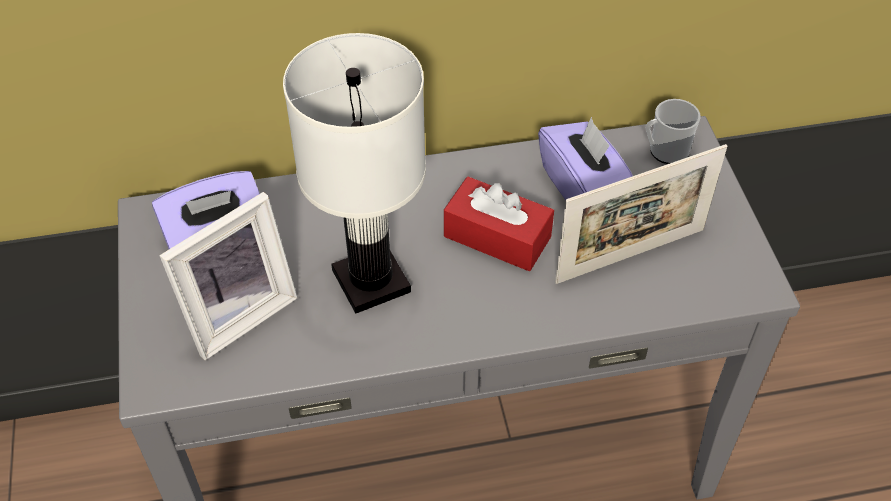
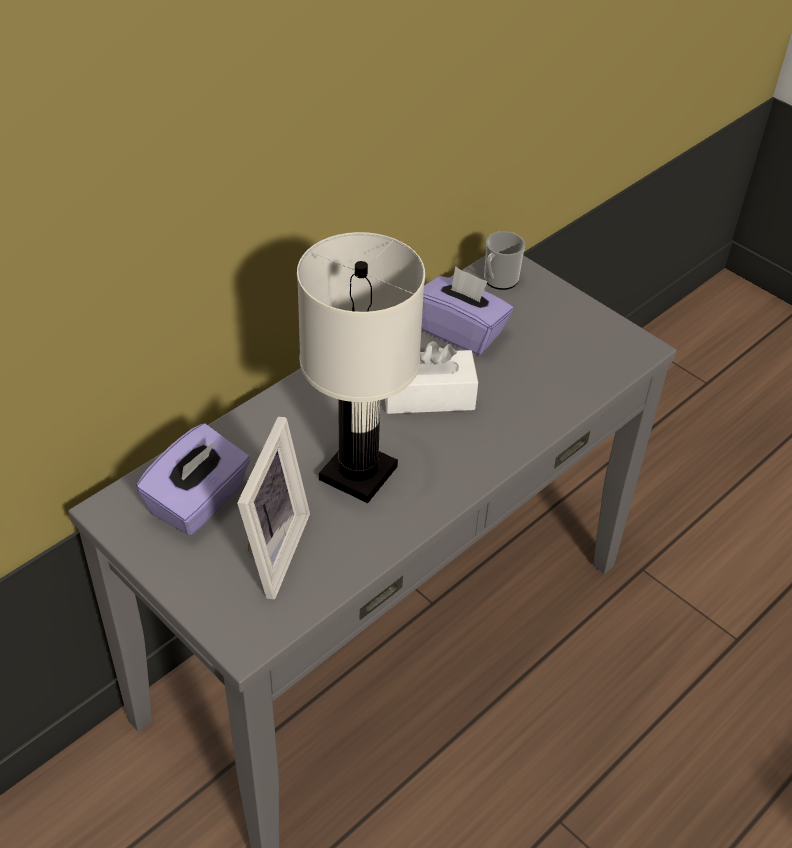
camera: 35 degrees left, 5 degrees down
red tissue box [444,177,554,271] -> white tissue box [385,341,478,414]
picture frame [555,144,727,284] -> none

